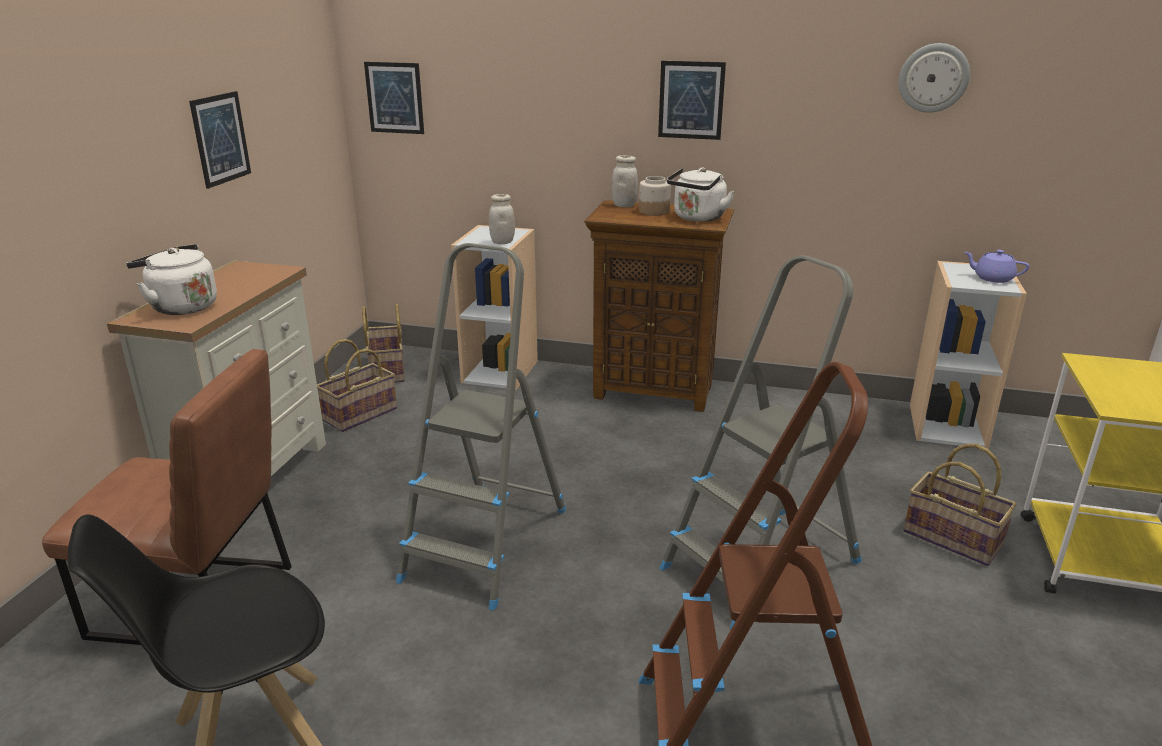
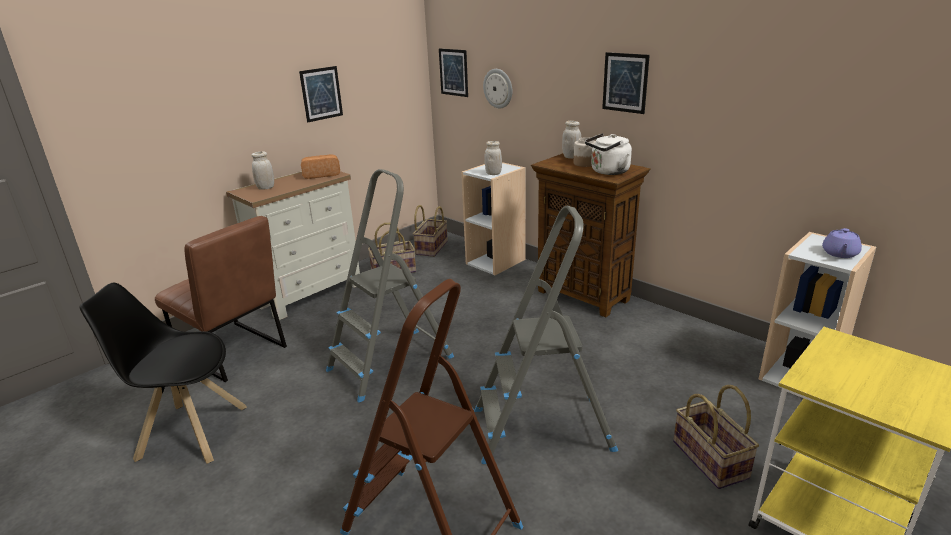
camera: 30 degrees right, 0 degrees up
white kettle [126,244,217,315] -> white jar [251,151,274,190]
wall clock [899,43,970,113] -> wall clock moved to [483,69,512,109]
purple teapot [964,250,1029,283] -> purple teapot turned 120 degrees counterclockwise [822,228,862,258]
none -> bread [301,155,340,179]

